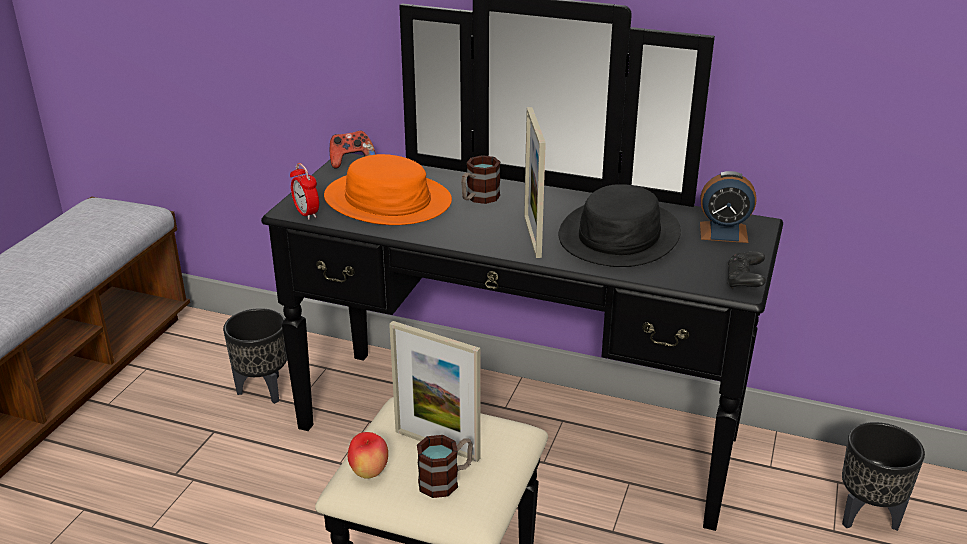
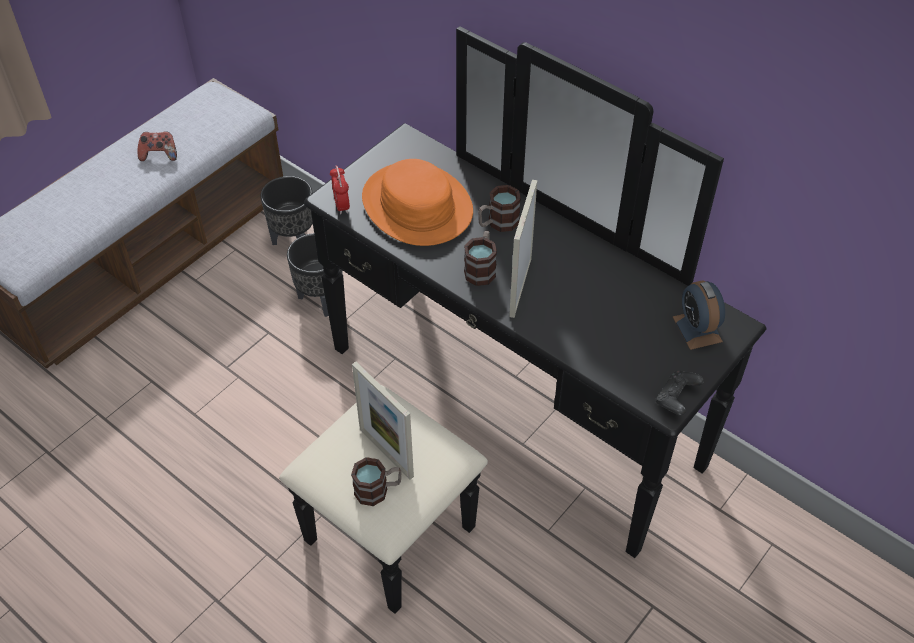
camera: 20 degrees right, 20 degrees up
game controller [330,131,376,169] -> game controller moved to [138,131,177,161]
apple [348,432,388,479] -> none
black hat [559,184,681,267] -> none
alarm clock [700,171,756,243] -> alarm clock turned 45 degrees clockwise [673,280,725,350]
black planter [842,422,925,531] -> black planter moved to [260,176,313,245]
none -> mug [464,231,497,286]

